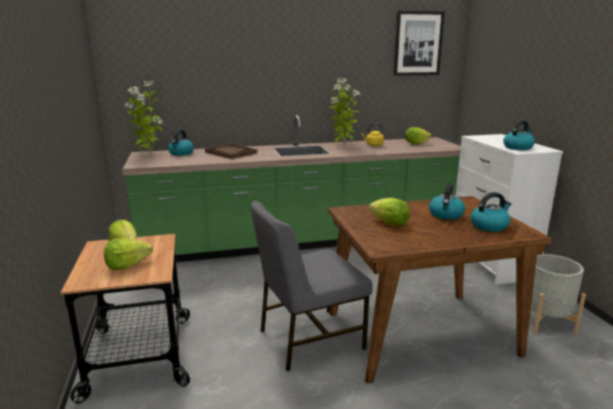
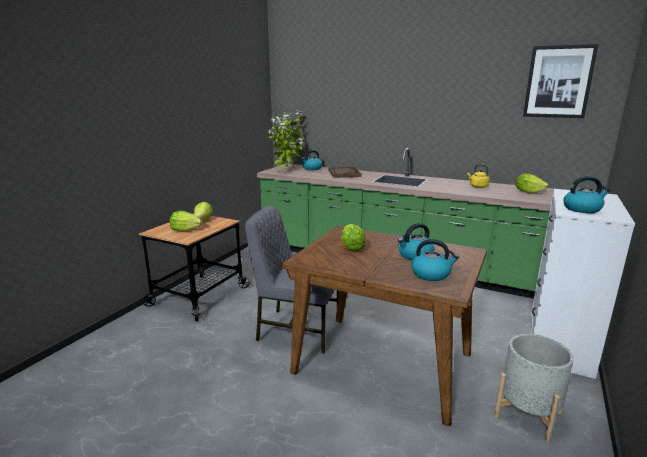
camera: 40 degrees right, 0 degrees up
potted plant [329,77,361,146] -> potted plant moved to [267,112,296,172]

